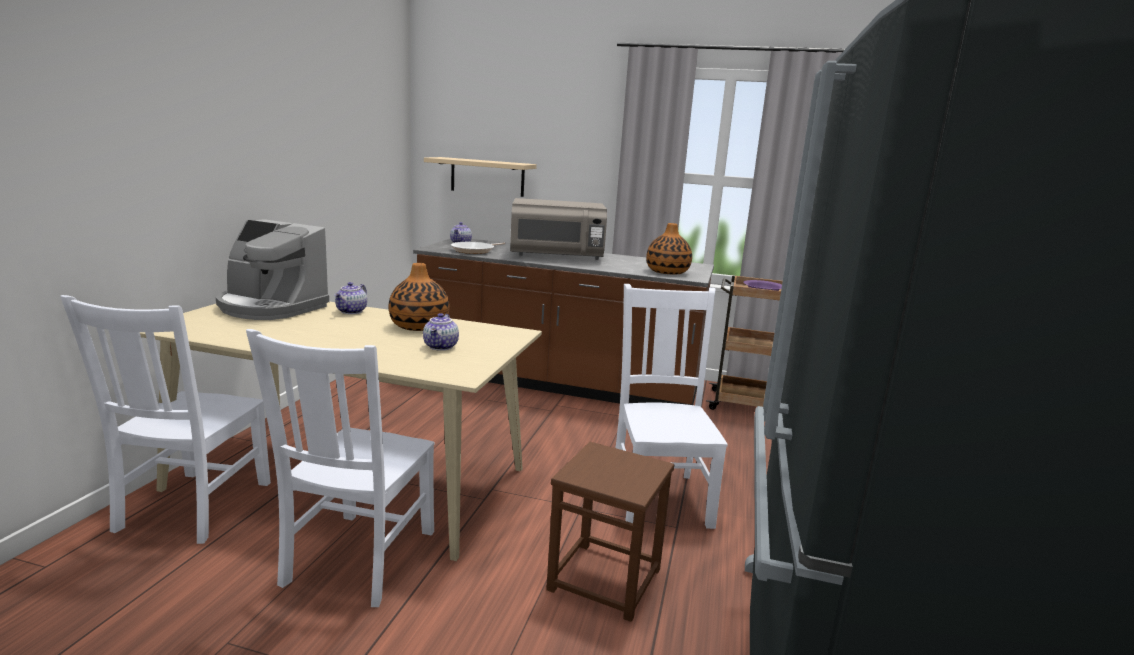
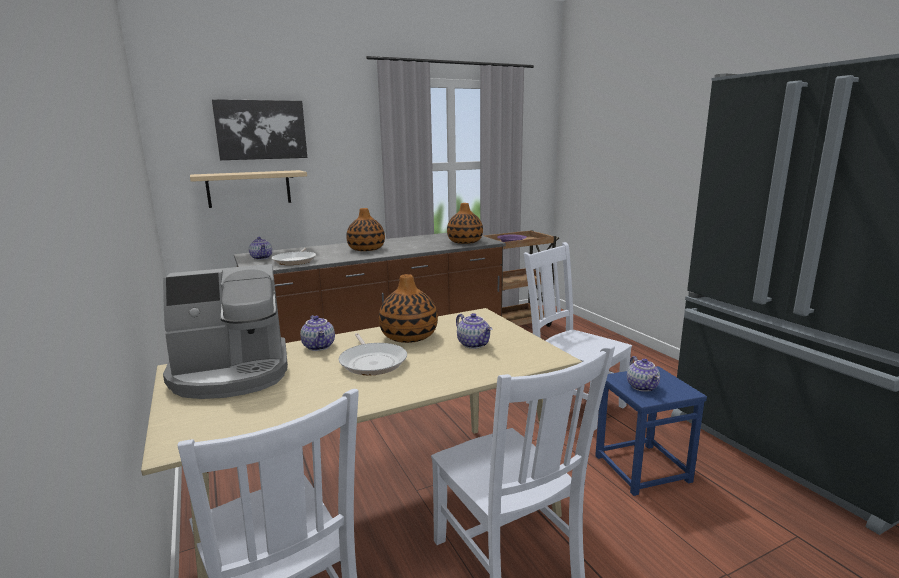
camera: 40 degrees left, 0 degrees up
grey microwave [510,198,607,260] -> vase [346,208,385,251]
brown stool [546,442,674,622] -> blue stool [595,366,707,496]
none -> picture [212,99,307,160]
none -> frying pan [339,333,407,375]
none -> teapot [627,356,660,392]

